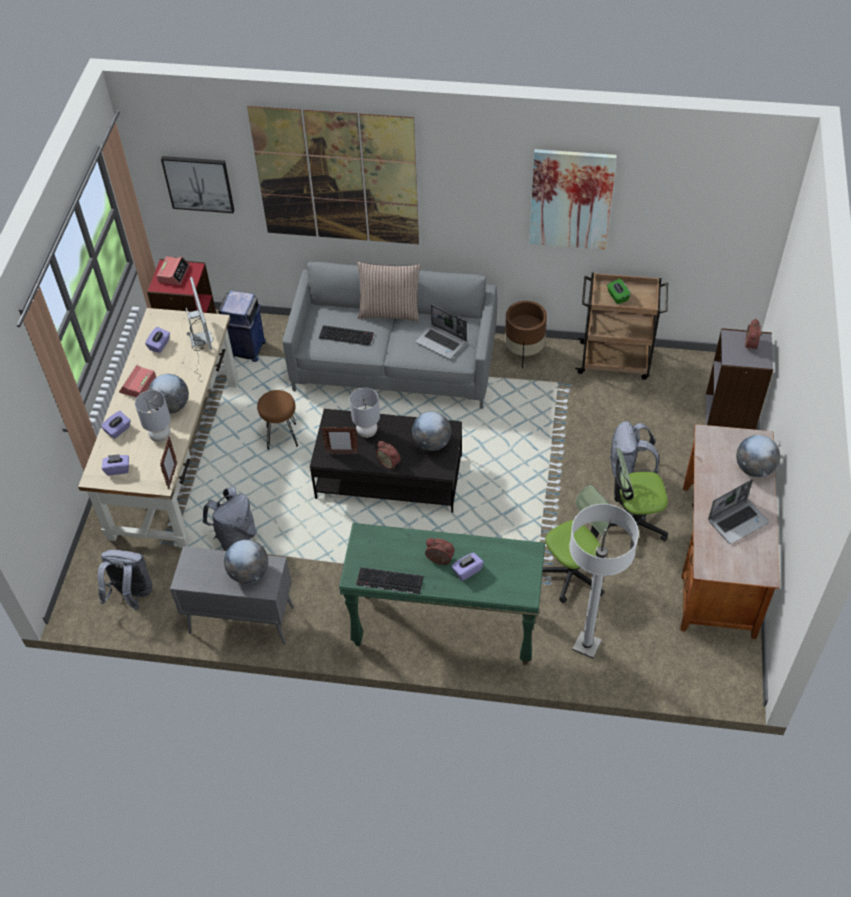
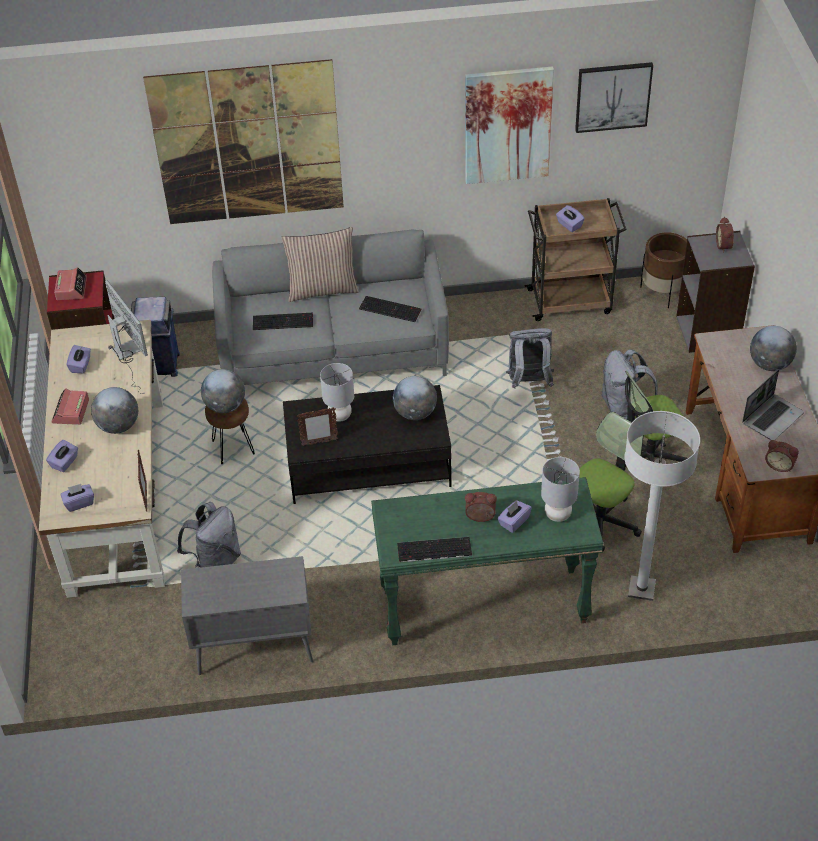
camera: 15 degrees left, 5 degrees down
grey backpack [98,550,152,611] -> grey backpack moved to [506,328,554,389]
grey table lamp [135,390,171,442] -> grey table lamp moved to [541,457,580,522]
picture [161,156,235,213] -> picture moved to [575,62,653,133]
globe [224,539,268,584] -> globe moved to [201,369,245,413]
alarm clock [376,441,401,469] -> alarm clock moved to [765,440,799,472]
laptop [415,304,467,359] -> keyboard [359,296,421,322]
brown planter [505,301,547,369] -> brown planter moved to [640,232,687,308]
green tissue box [607,278,631,304] -> purple tissue box [556,205,585,232]

